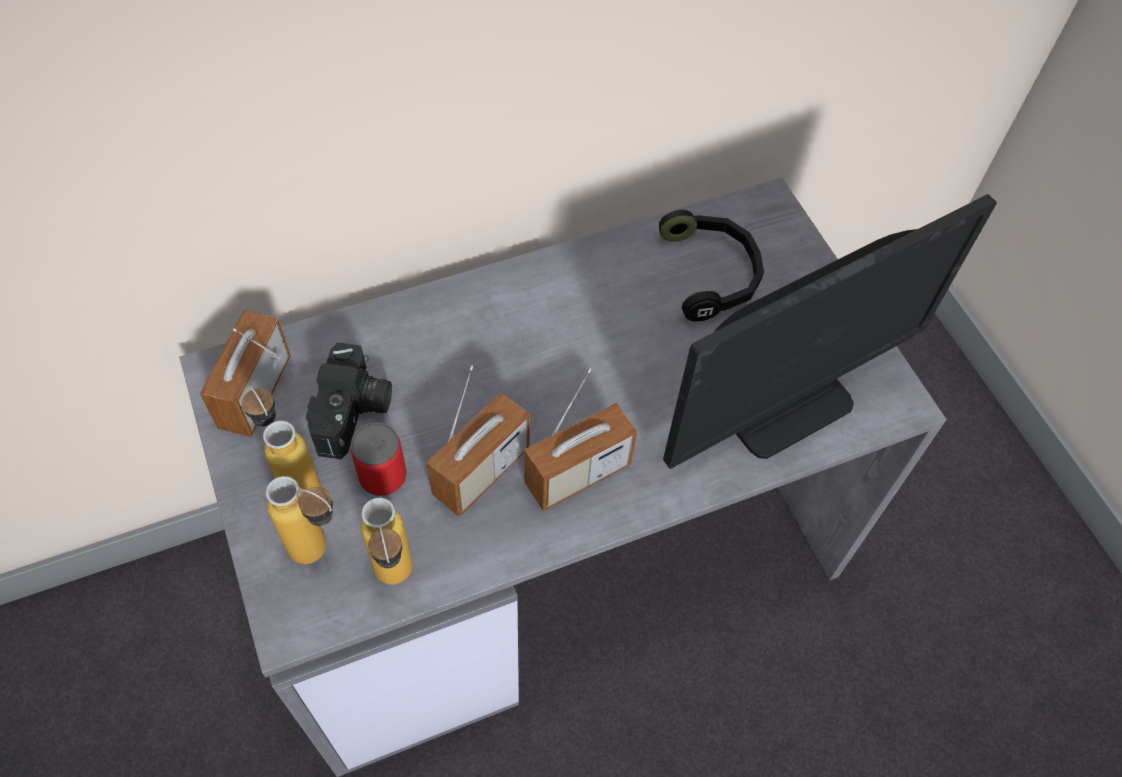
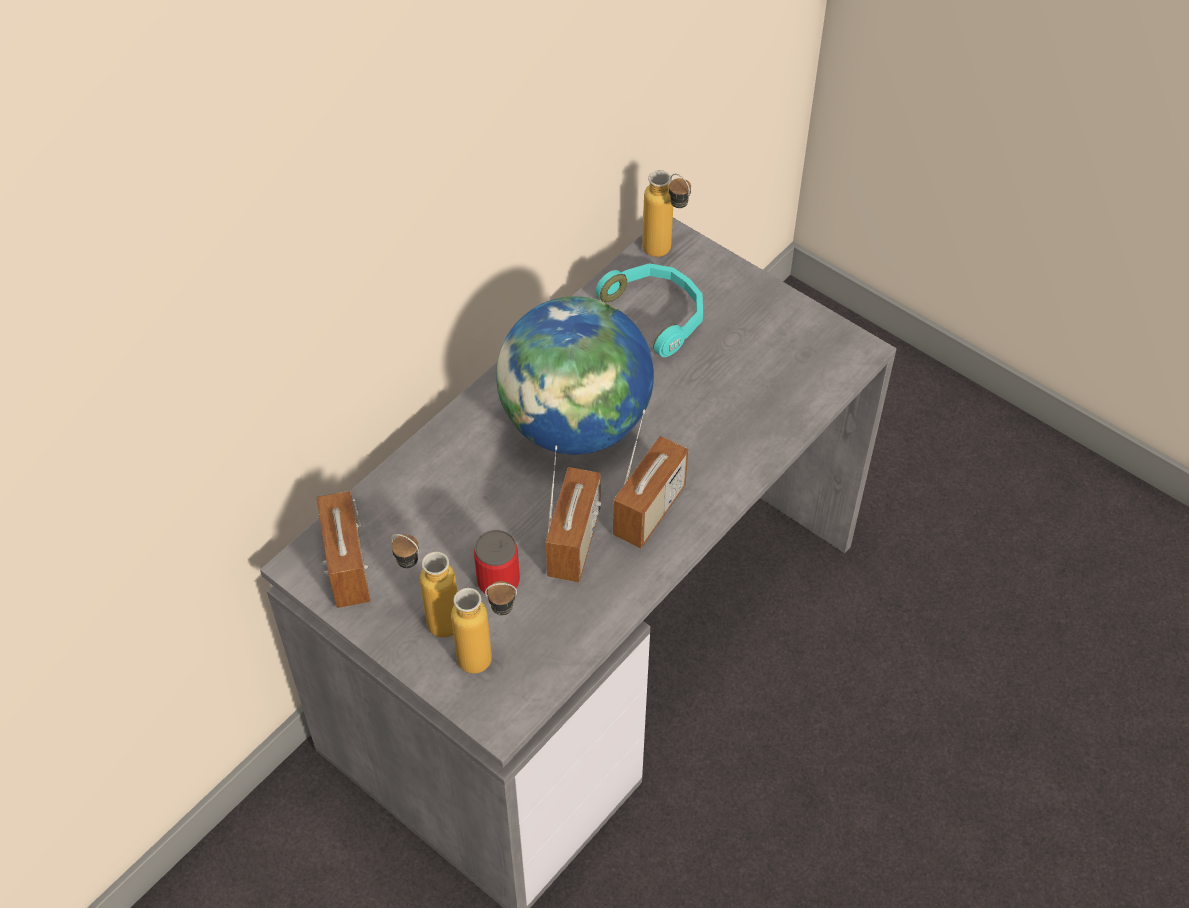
camera: 25 degrees left, 5 degrees down
camera [306,342,392,459] -> none
bottle [361,498,413,584] -> bottle moved to [642,170,691,257]
black headphones [659,210,764,322] -> turquoise headphones [596,263,703,357]
monitor [663,194,997,469] -> none
none -> globe [496,296,654,455]

